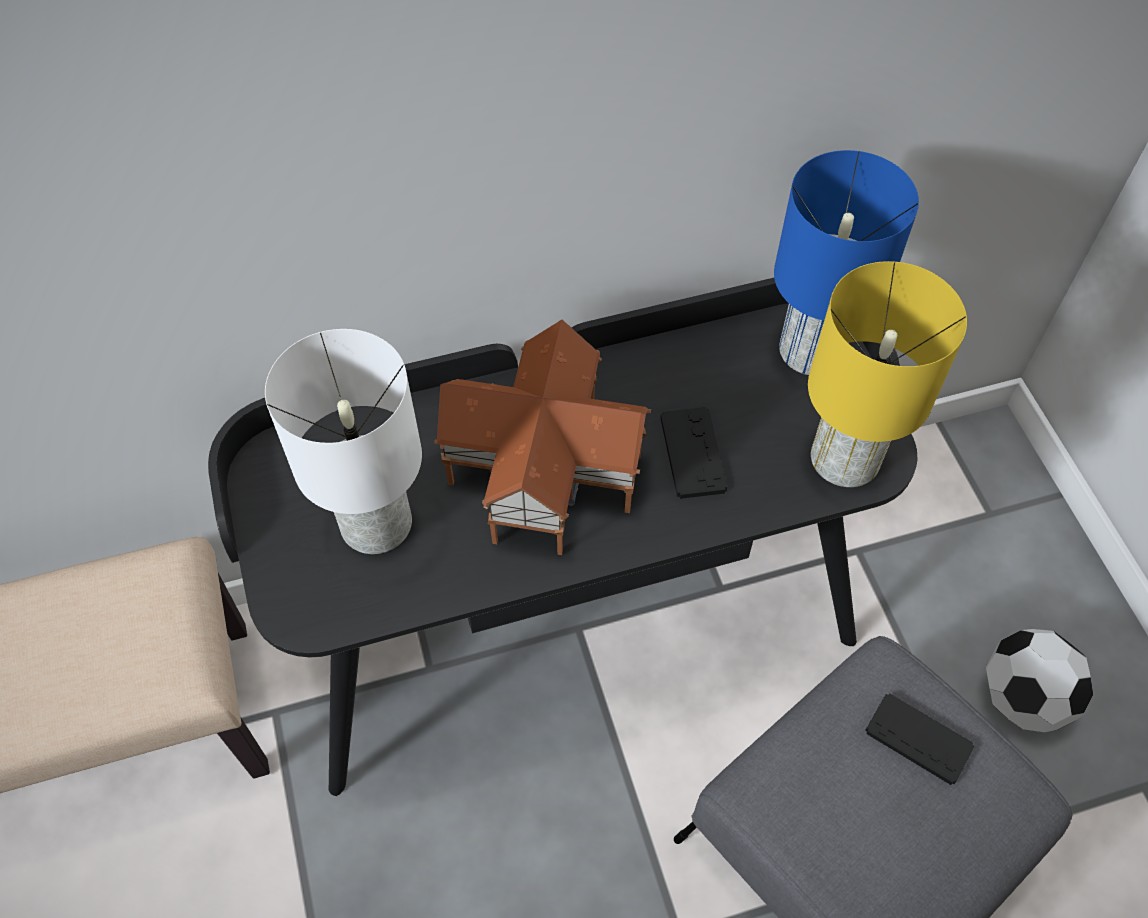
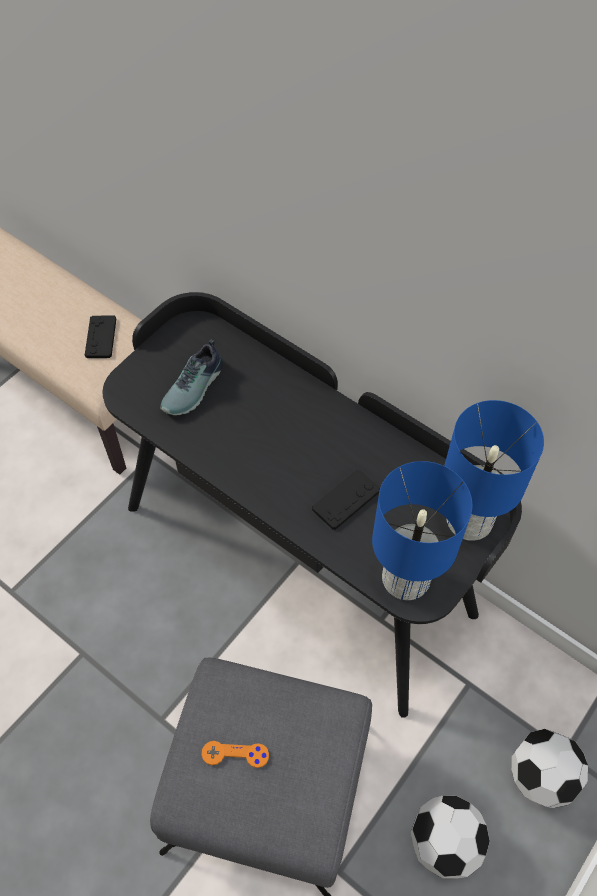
camera: 55 degrees right, 0 degrees up
white table lamp [265,329,422,554] -> shoe [160,340,223,415]
toy house [434,320,651,555] -> none
yellow table lamp [808,261,967,487] -> blue table lamp [372,461,472,600]
black game controller [865,693,975,785] -> black game controller moved to [85,315,116,358]
none -> orange game controller [201,741,269,768]
none -> football [512,729,588,808]

